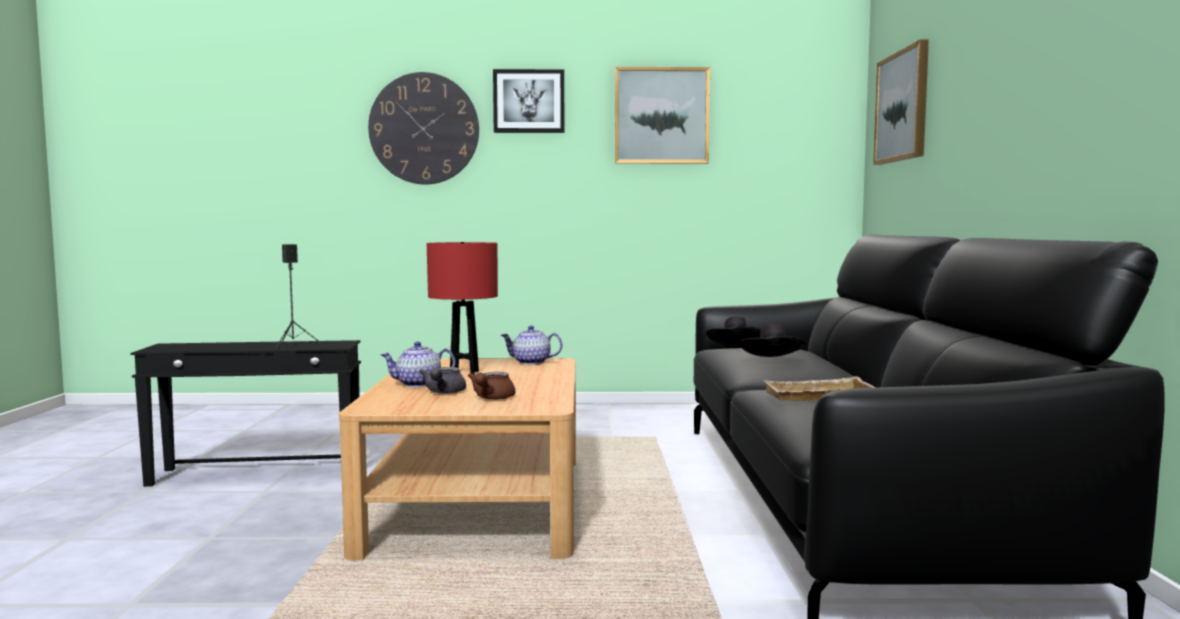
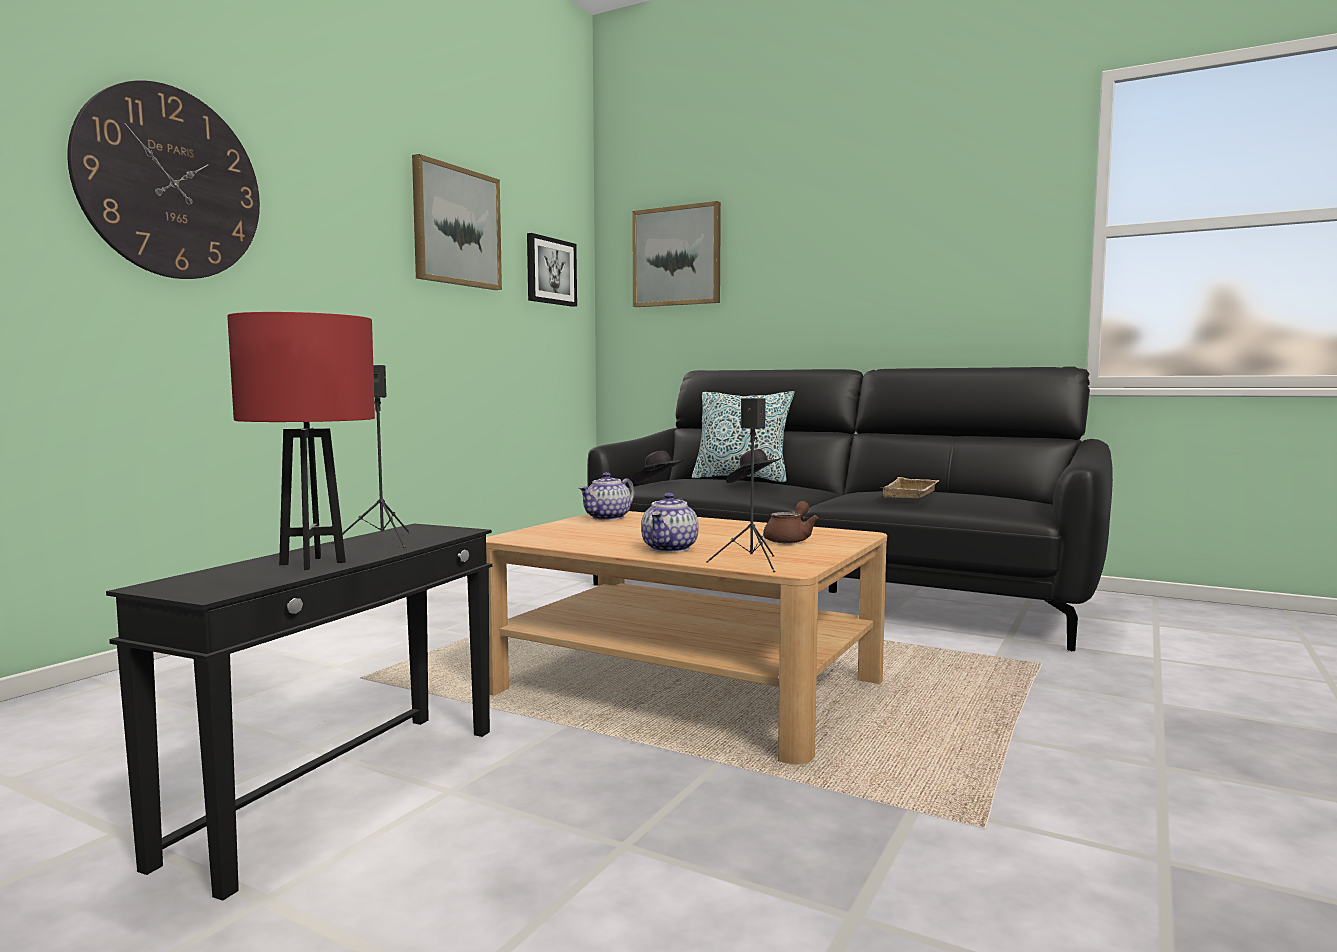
camera: 60 degrees left, 0 degrees up
grey teapot [419,367,466,394] -> none
red table lamp [427,242,498,375] -> red table lamp moved to [227,312,375,570]
brown teapot [468,372,515,400] -> brown teapot turned 105 degrees counterclockwise [763,501,819,543]
picture [493,69,564,133] -> picture moved to [527,233,577,307]
none -> pillow [692,391,794,482]
none -> black speaker [706,398,775,572]

